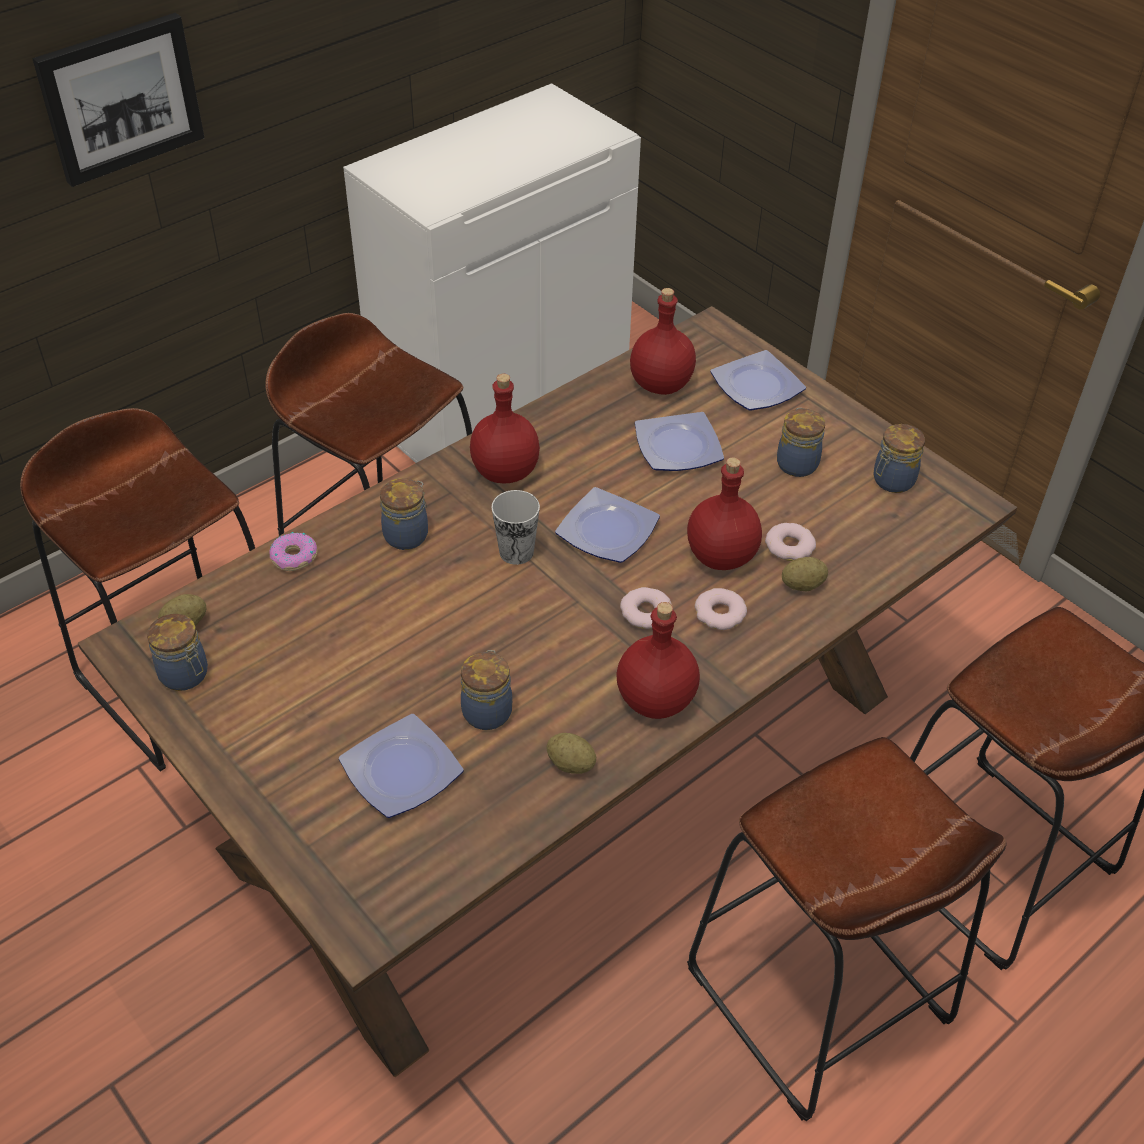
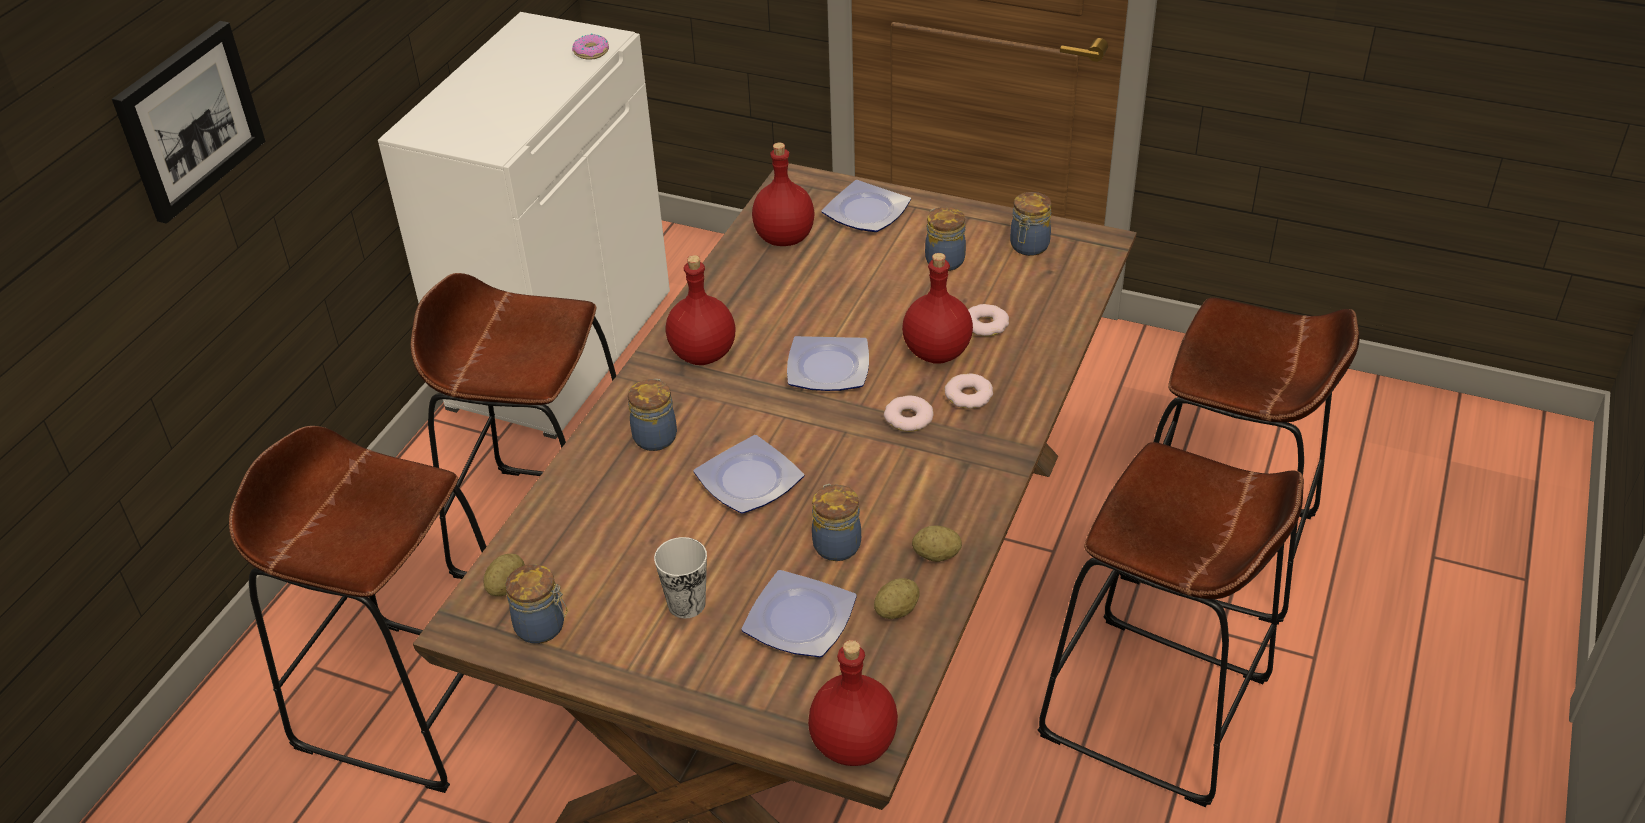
camera: 25 degrees left, 5 degrees down
donut [269,532,317,571] -> donut moved to [572,34,609,60]
cup [492,490,540,565] -> cup moved to [654,537,707,619]
red bottle [616,602,700,719] -> red bottle moved to [808,640,898,766]
plate [635,412,724,471] -> plate moved to [694,435,804,513]
potato [782,557,828,591] -> potato moved to [874,578,920,619]

